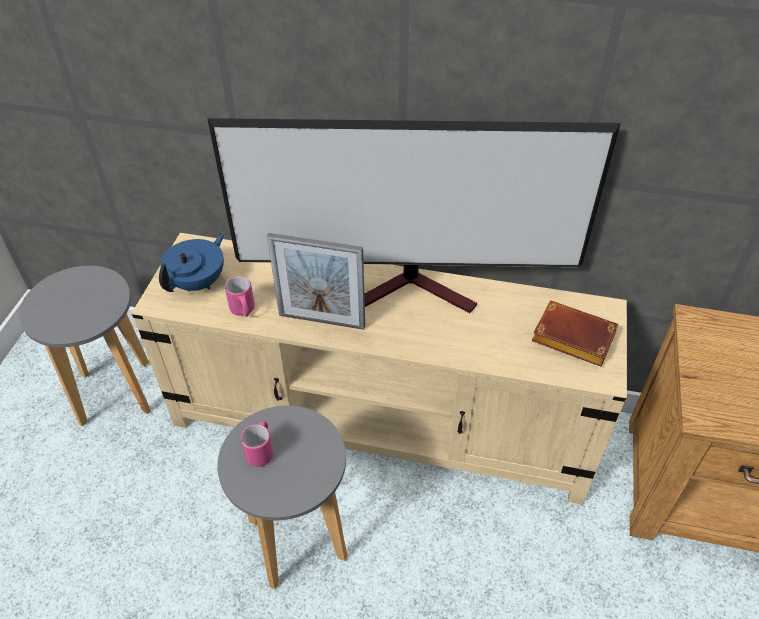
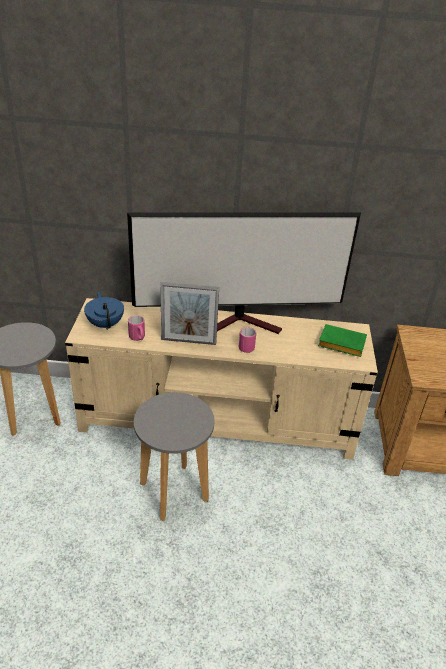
camera: 10 degrees left, 10 degrees down
blue teapot [159,232,224,292] -> blue teapot turned 45 degrees counterclockwise [84,292,124,330]
pink mug [241,421,273,467] -> pink mug moved to [239,327,256,353]
brown book [532,301,618,367] -> green book [318,324,367,357]

